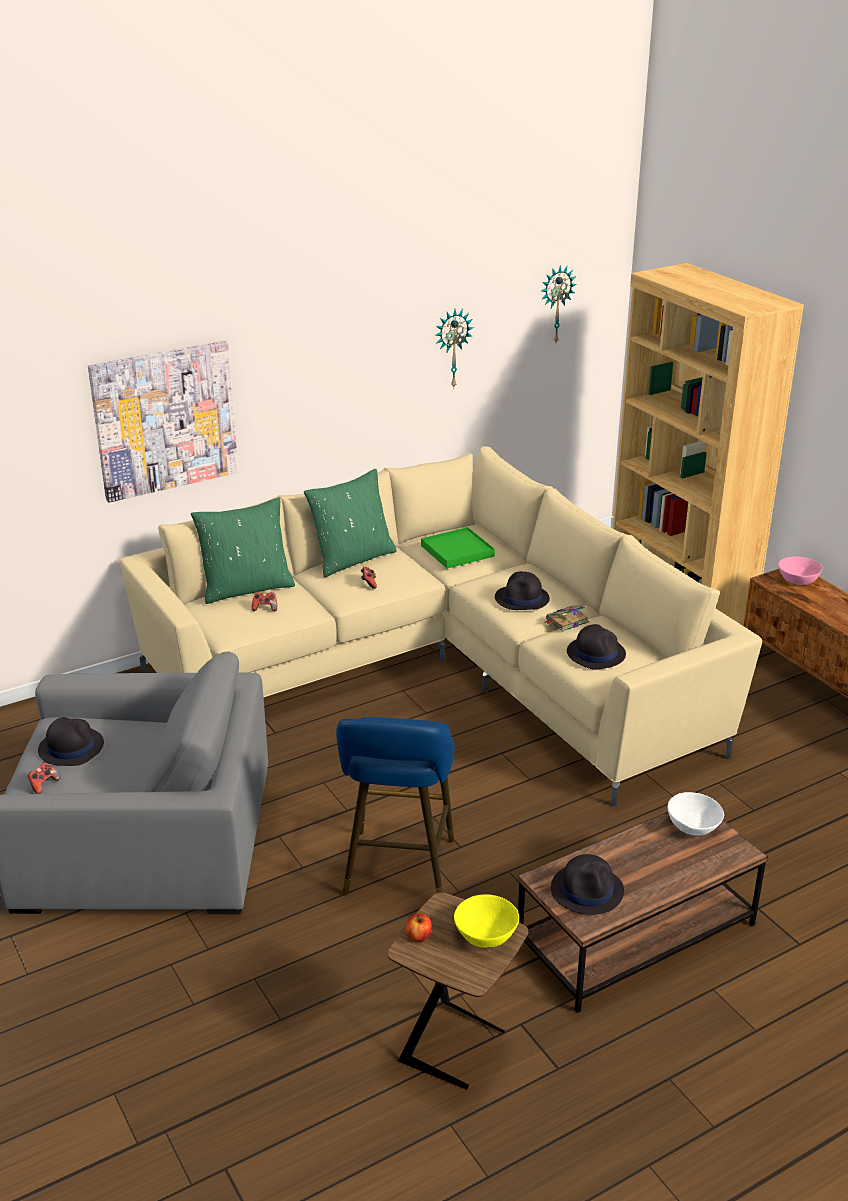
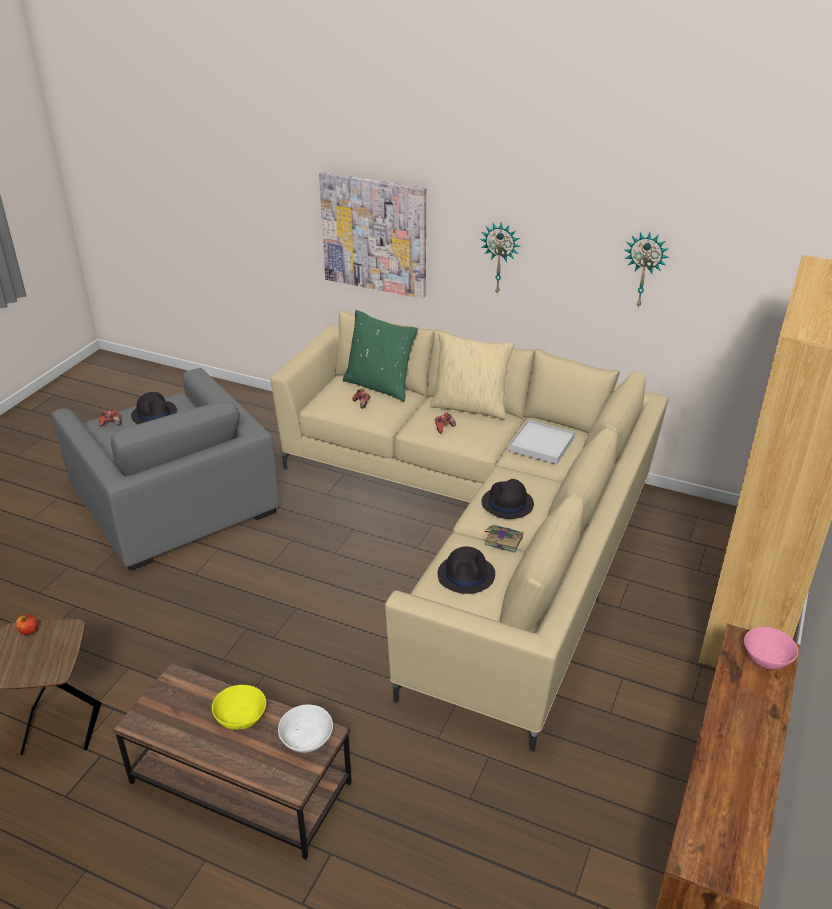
camera: 55 degrees right, 5 degrees up
green pillow [304,469,397,577] -> beige pillow [430,332,514,420]
blue stool [336,717,455,896] -> none
green tray [421,527,495,569] -> white tray [509,420,575,464]
yellow bowl [454,894,519,948] -> yellow bowl moved to [212,685,266,730]
wall clock [541,265,577,342] -> wall clock moved to [480,222,521,294]
black hat [551,854,624,915] -> none

